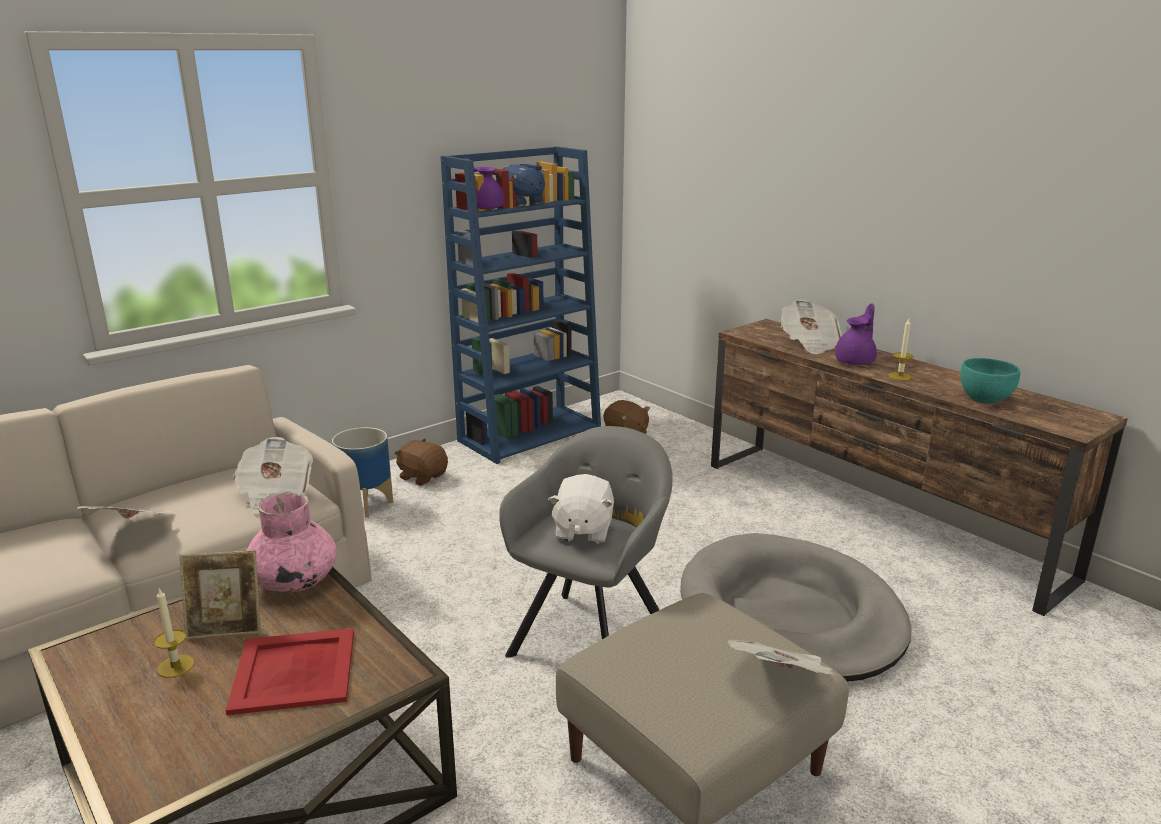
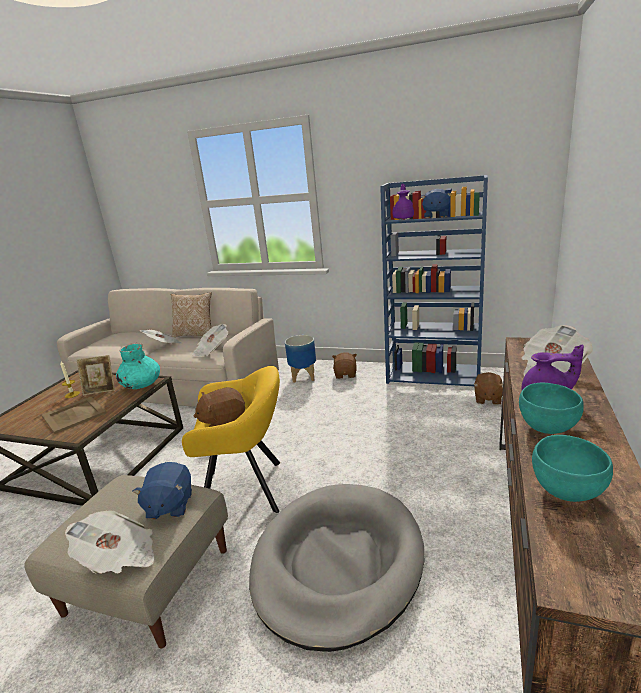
camera: 60 degrees right, 0 degrees up
picture frame [180,550,261,640] -> picture frame turned 60 degrees counterclockwise [77,355,115,396]
red tray [226,628,354,715] -> beige tray [42,397,107,434]
pink vase [246,491,337,593] -> turquoise vase [116,343,160,389]
grey armchair [499,426,673,658] -> yellow armchair [182,366,280,513]
white plush toy [548,474,614,544] -> brown plush toy [193,387,245,427]
candle [888,319,914,381] -> turquoise bowl [519,383,584,434]
none -> blue plush toy [132,462,192,520]
none -> pillow [171,292,212,337]

